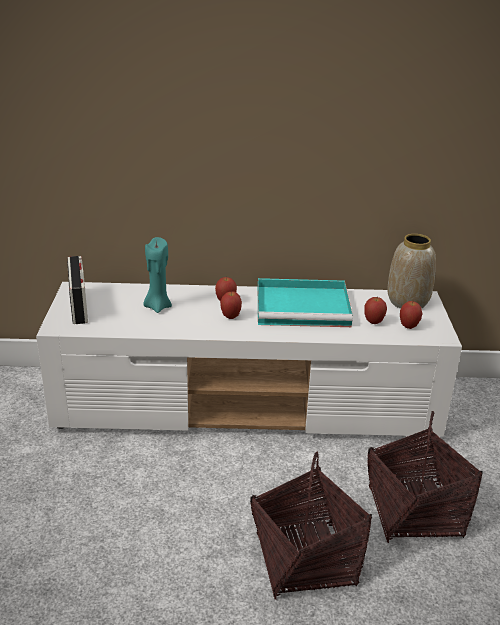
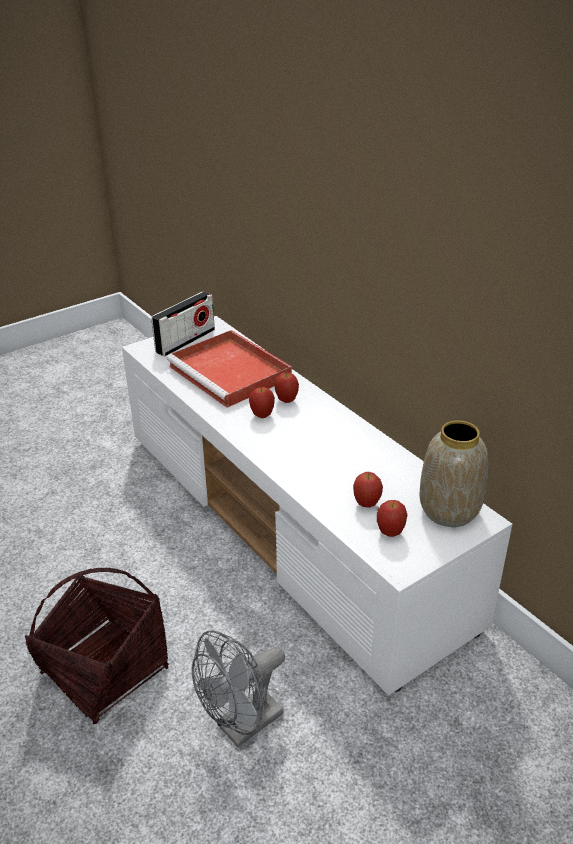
camera: 55 degrees right, 5 degrees up
turquoise candle [143,237,172,313] -> red tray [166,330,292,408]
turquoise tray [258,278,353,327] -> none
basket [367,411,482,543] -> grey fan [192,630,285,747]

